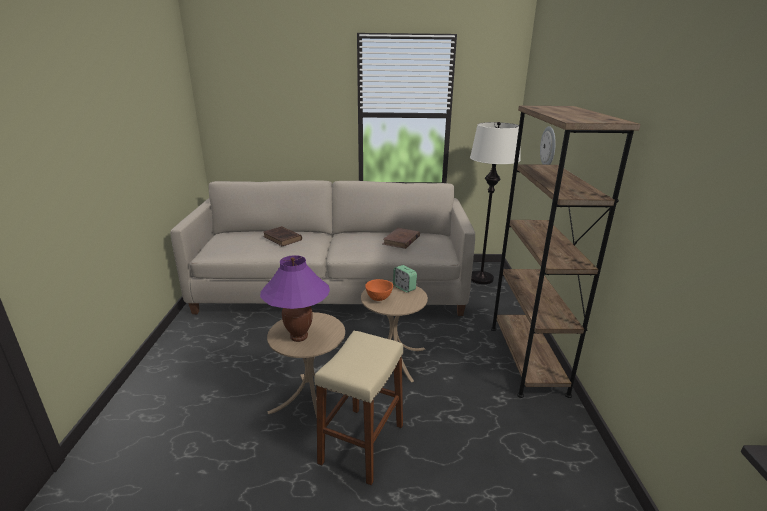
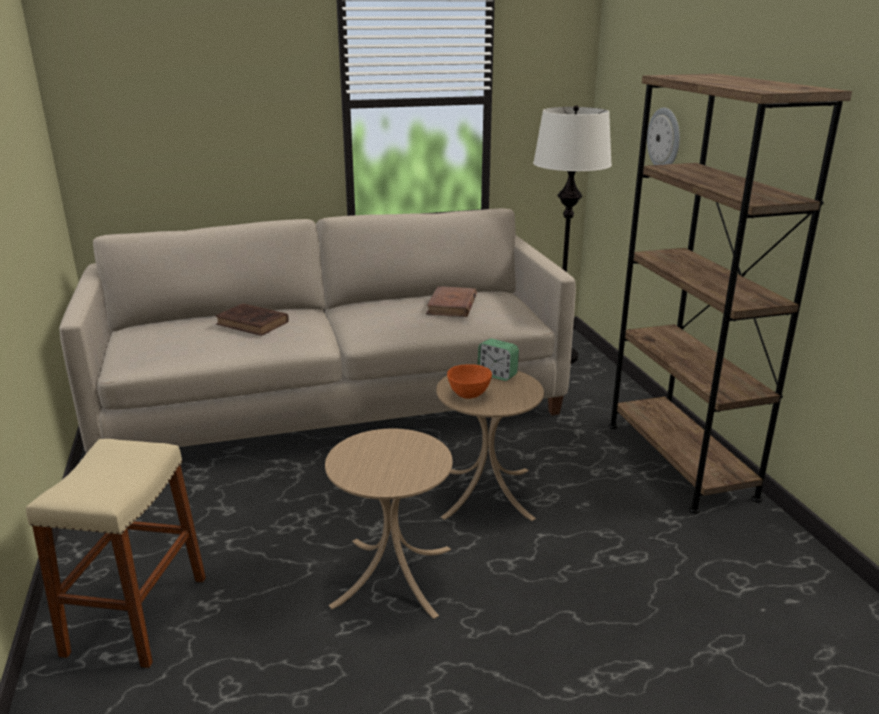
camera: 15 degrees left, 0 degrees up
purple table lamp [260,255,330,342] -> none
beige stool [314,331,403,485] -> beige stool moved to [26,439,206,668]

